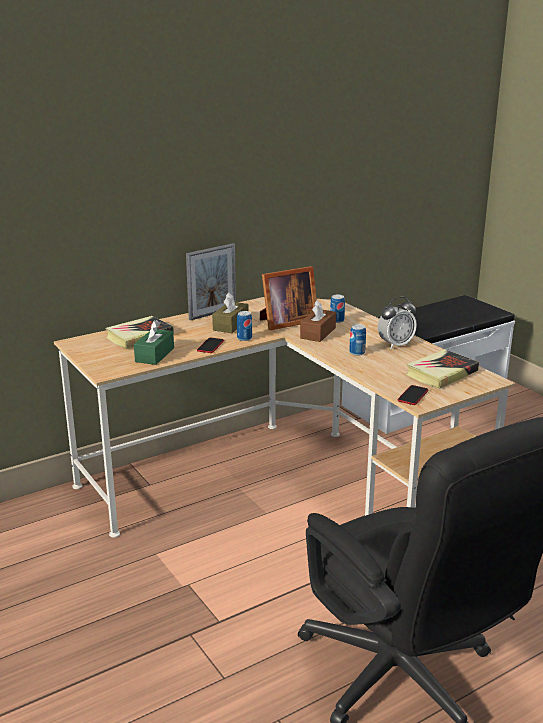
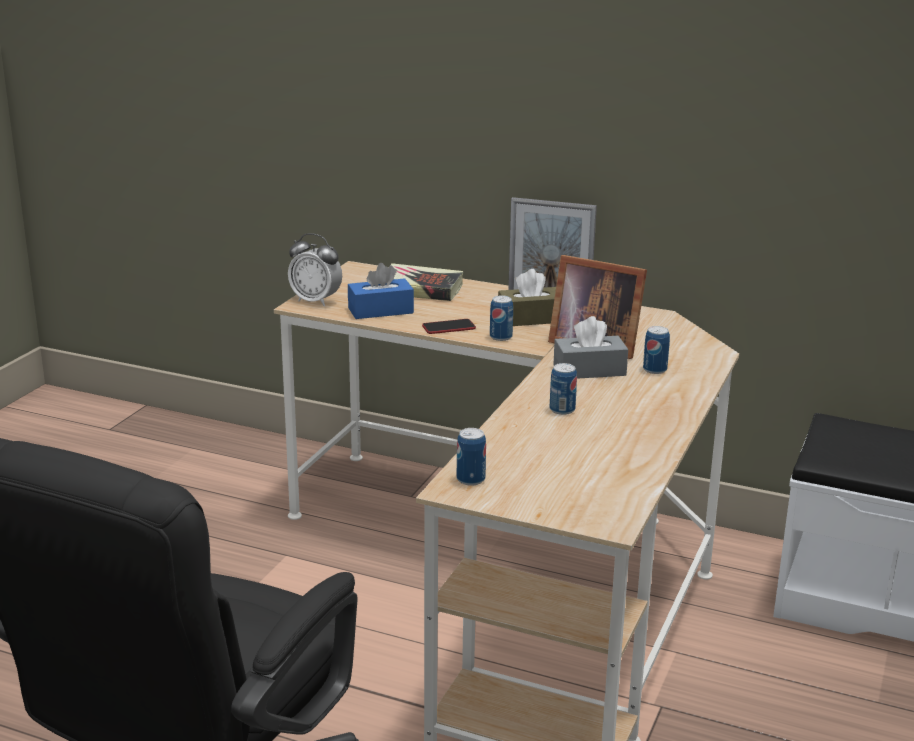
camera: 55 degrees right, 0 degrees up
green tissue box [134,320,174,365] -> blue tissue box [348,263,414,319]
brown tissue box [300,300,336,342] -> grey tissue box [553,316,628,379]
alarm clock [378,297,417,349] -> alarm clock moved to [288,233,342,306]
phone [398,385,429,405] -> can [457,428,486,486]
book [406,349,479,389] -> none

